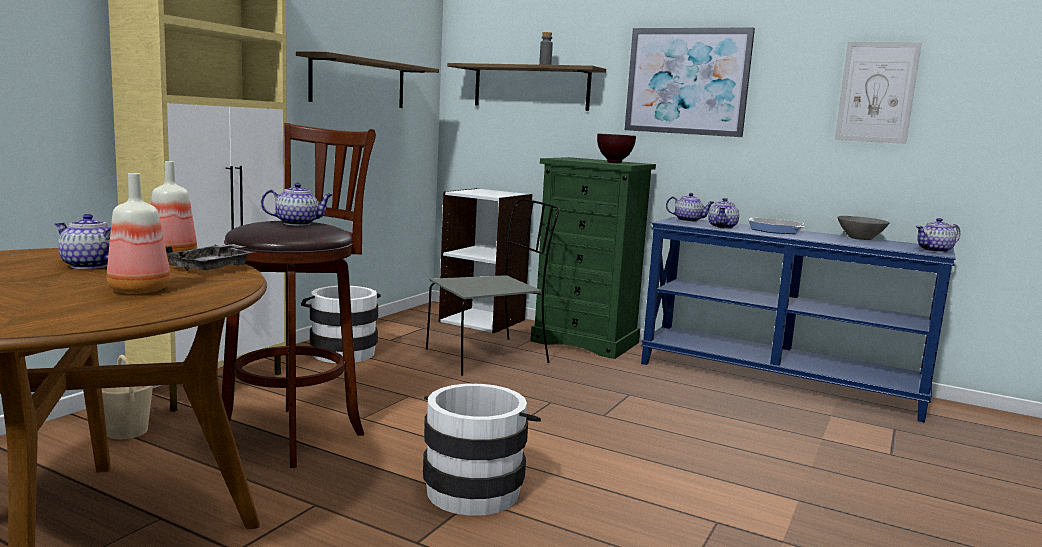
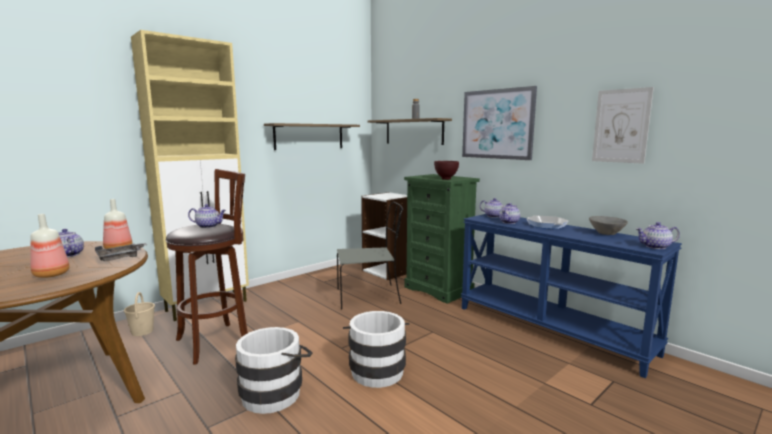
camera: 20 degrees right, 0 degrees up
white bucket [301,286,381,363] -> white bucket moved to [343,311,409,388]

